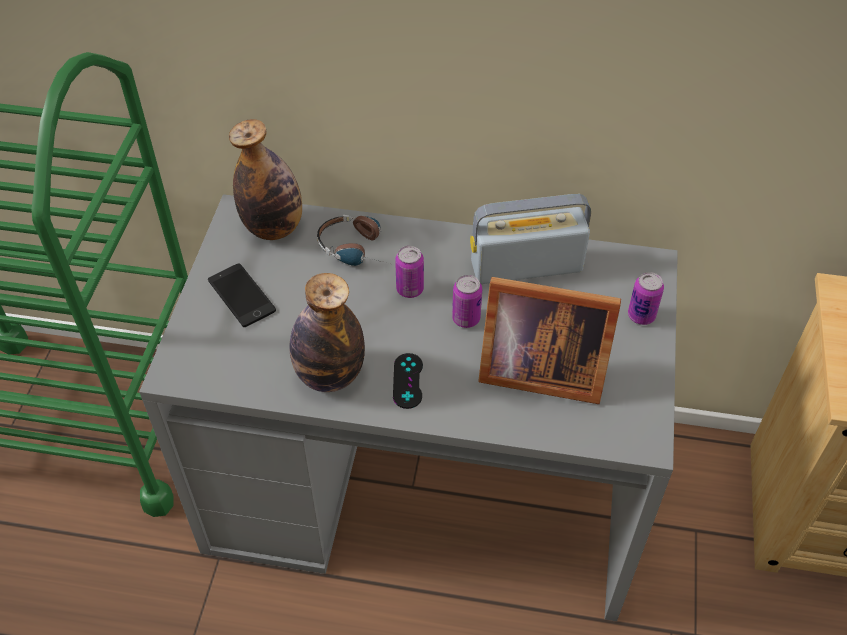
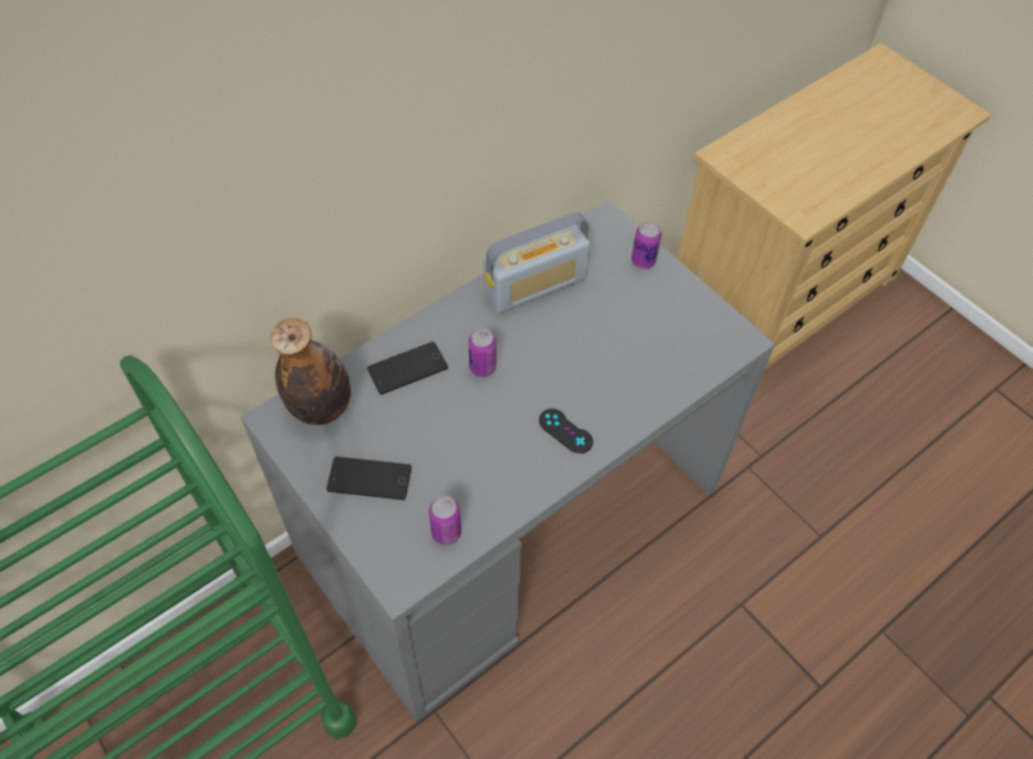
camera: 50 degrees left, 5 degrees up
bottle [289,273,365,392] -> none
headphones [317,215,390,266] -> phone [367,342,448,395]
can [452,275,482,328] -> can moved to [429,496,461,545]
radio [470,194,591,284] -> radio turned 150 degrees counterclockwise [483,212,590,314]
picture frame [478,277,621,404] -> none

